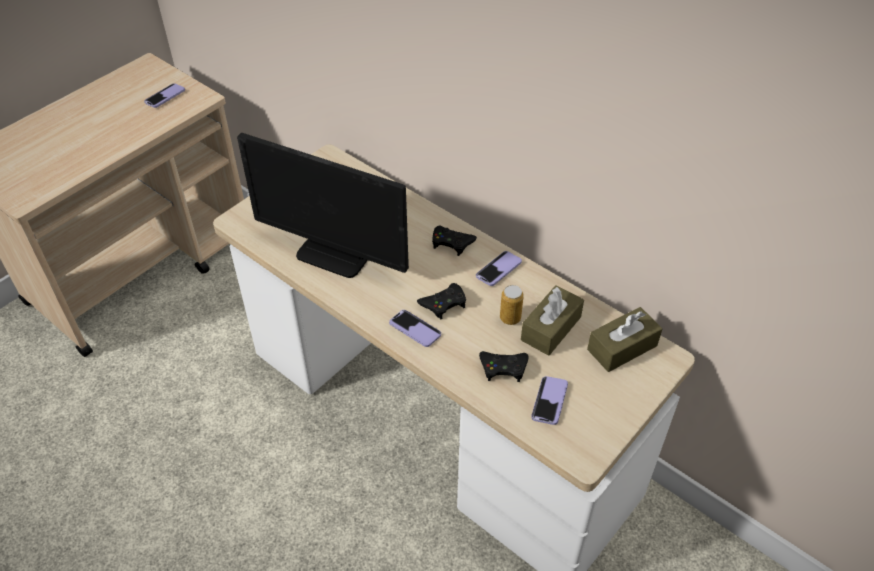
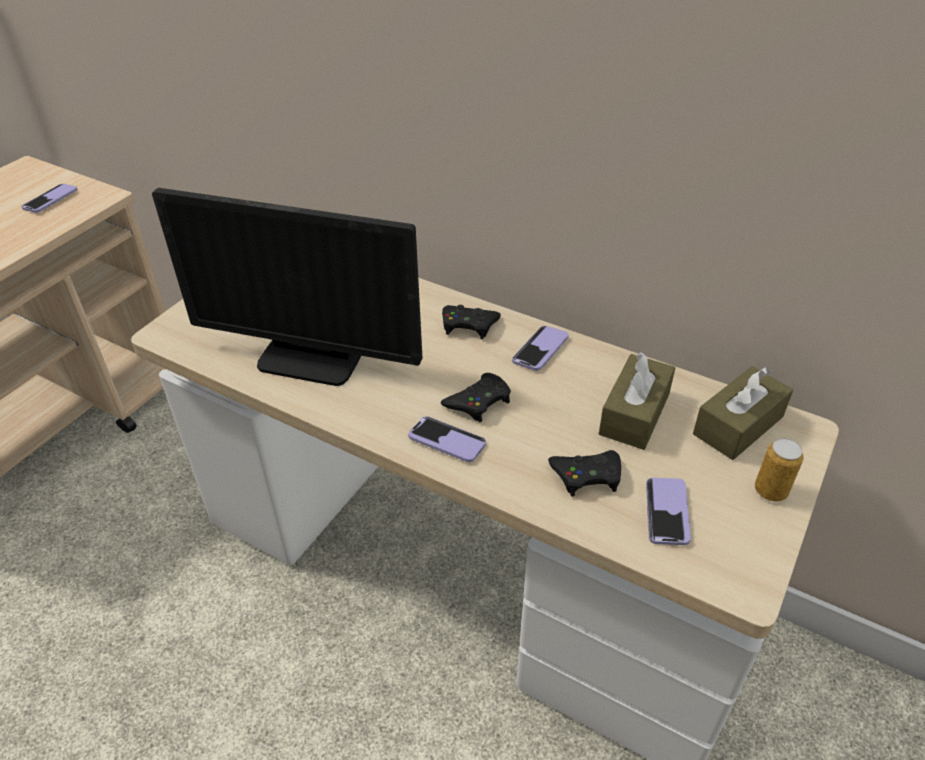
camera: 10 degrees left, 5 degrees down
can [500,285,524,325] -> can moved to [755,438,804,501]

